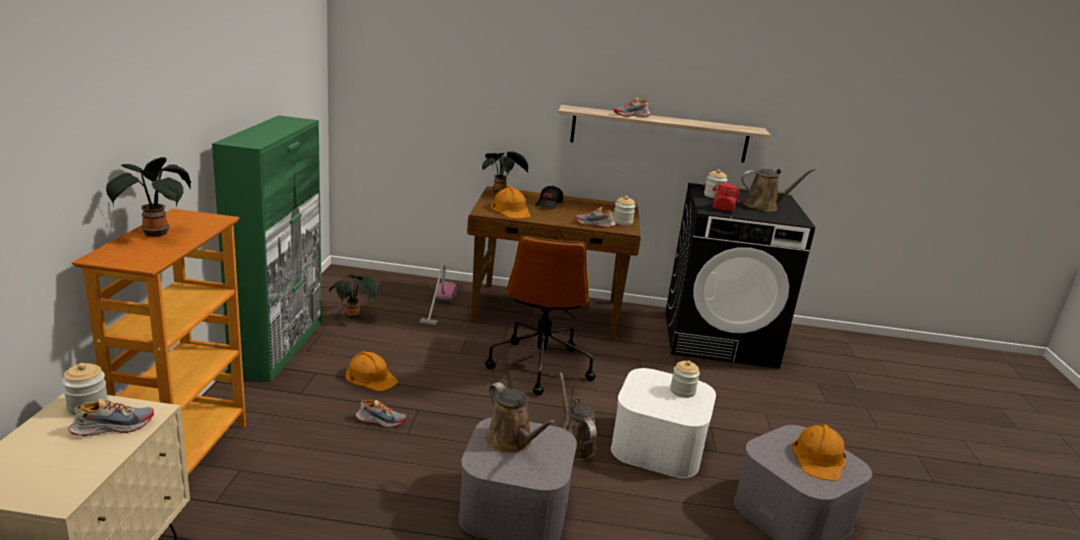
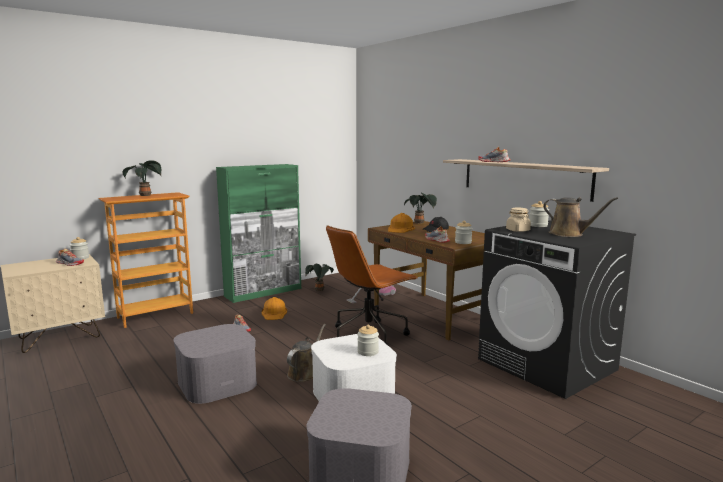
camera: 50 degrees right, 10 degrees down
brown watering can [486,382,556,453] -> none
red jar [713,183,740,211] -> beige jar [506,208,531,232]
orange hard hat [792,424,846,481] -> none

